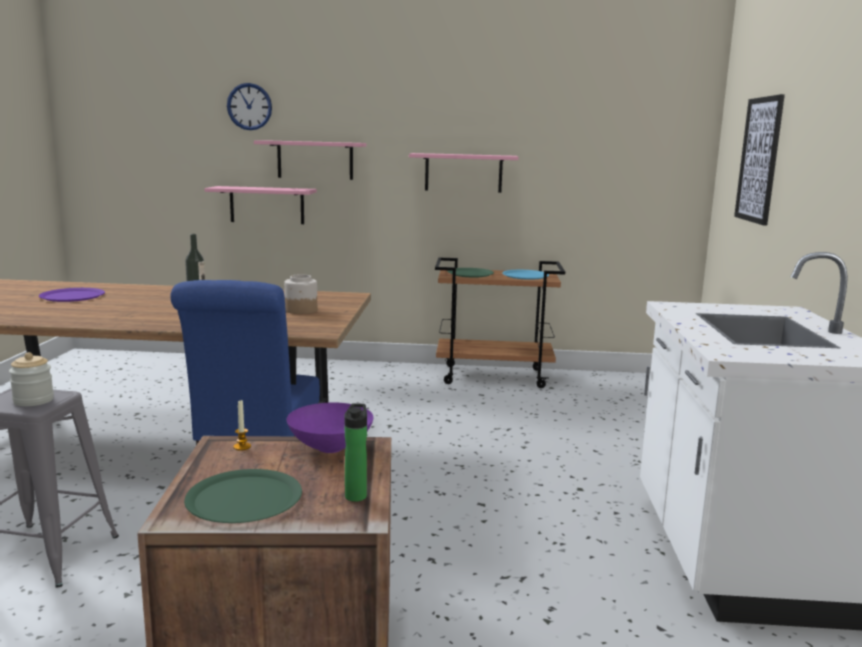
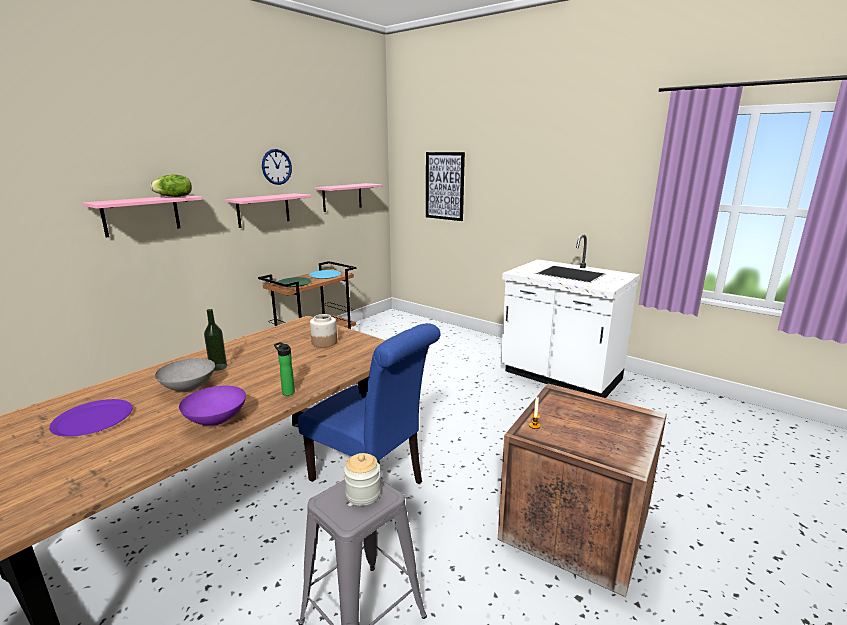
camera: 55 degrees left, 5 degrees up
green plate [184,469,302,523] -> none
pink shelf [204,186,317,224] -> pink shelf moved to [315,183,382,212]
wall clock [227,83,272,130] -> wall clock moved to [262,149,292,185]
purple bowl [287,403,374,453] -> purple bowl moved to [179,386,246,426]
bottle [345,403,367,502] -> bottle moved to [274,342,295,396]
none -> lettuce [150,175,192,197]
none -> grey bowl [155,358,215,392]

